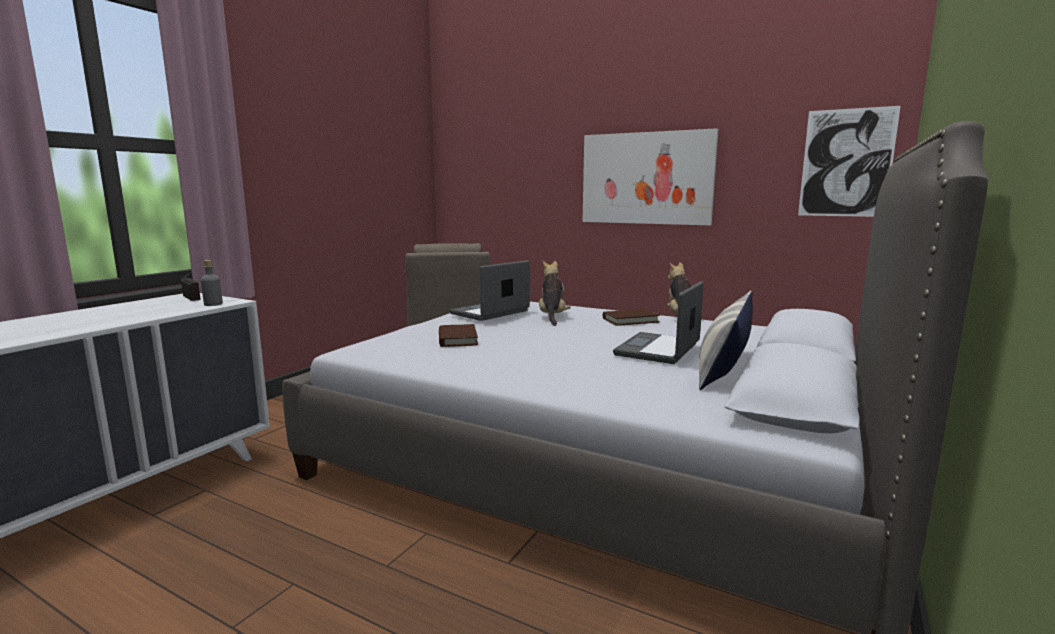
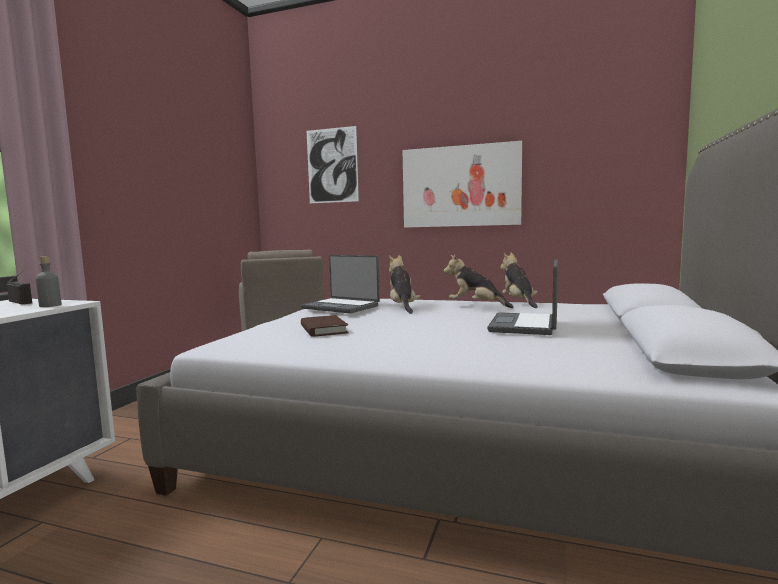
camera: 10 degrees left, 5 degrees down
laptop [450,260,530,321] -> laptop turned 90 degrees counterclockwise [301,255,380,313]
brown book [603,309,660,326] -> plush toy [444,255,513,308]
pillow [699,291,753,390] -> none
picture [798,106,901,217] -> picture moved to [307,126,359,203]

